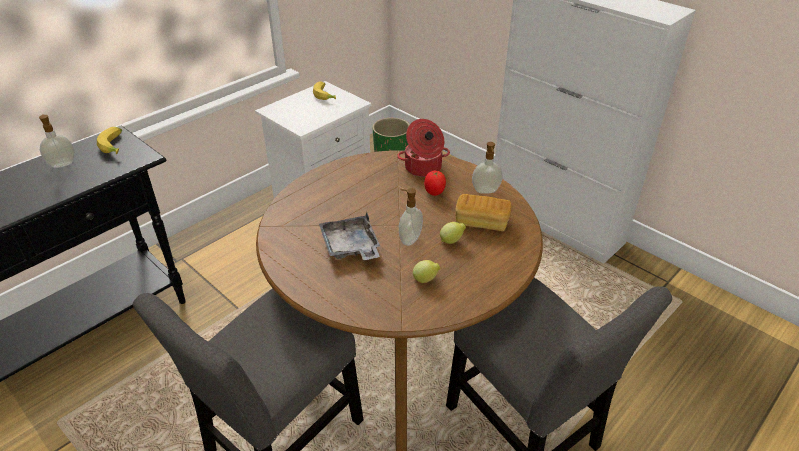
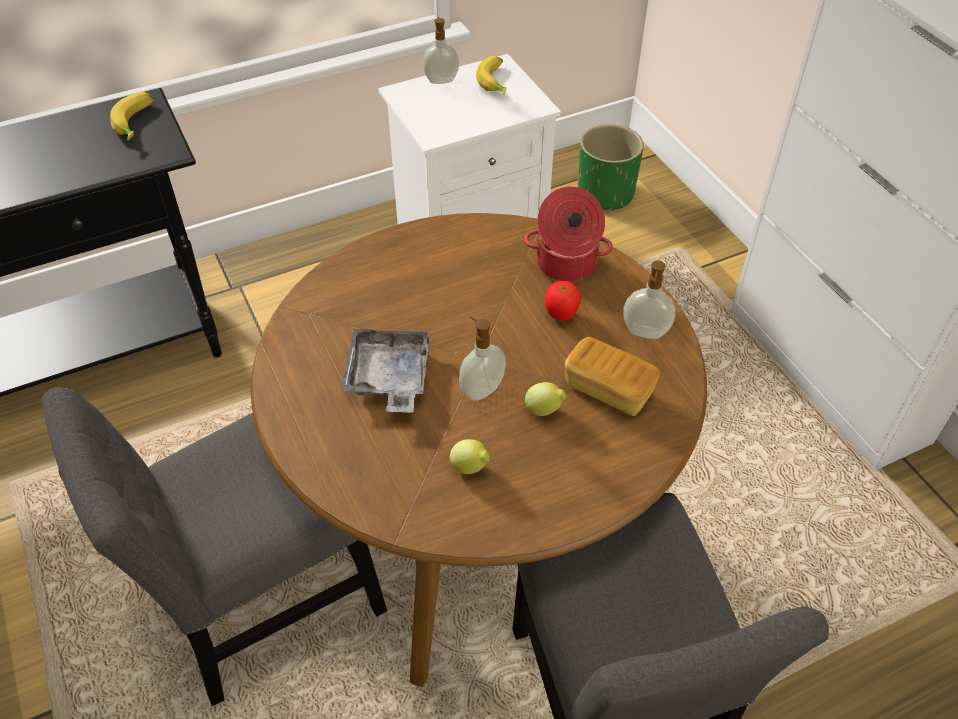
camera: 20 degrees right, 10 degrees up
soap dispenser [39,114,75,168] -> soap dispenser moved to [423,17,459,84]

